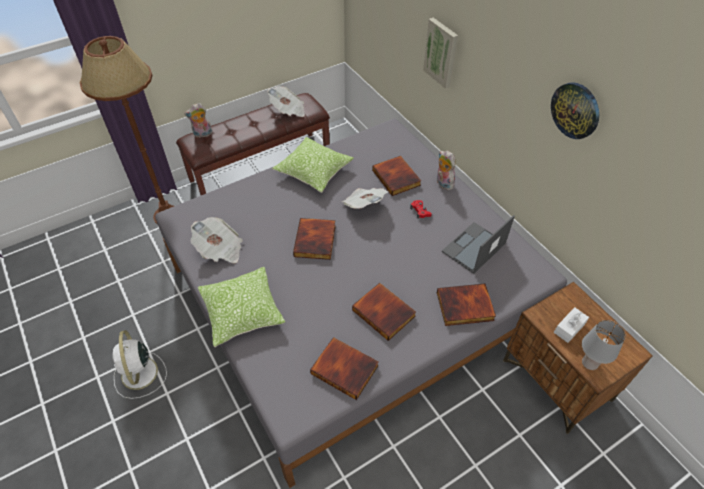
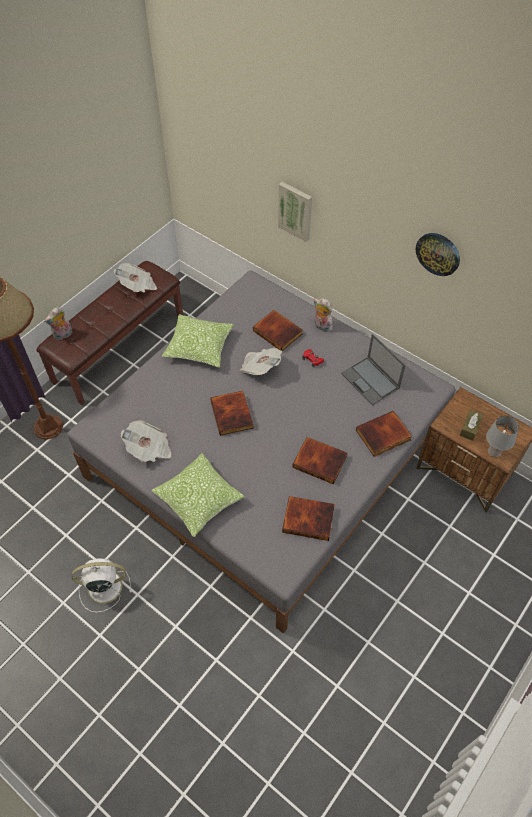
camera: 20 degrees left, 5 degrees up
white fan [112,330,167,399] -> white fan turned 120 degrees clockwise [72,559,132,613]
laptop [442,215,515,274] -> laptop turned 60 degrees counterclockwise [341,334,406,405]
white tissue box [554,307,589,343] -> brown tissue box [460,410,483,441]

